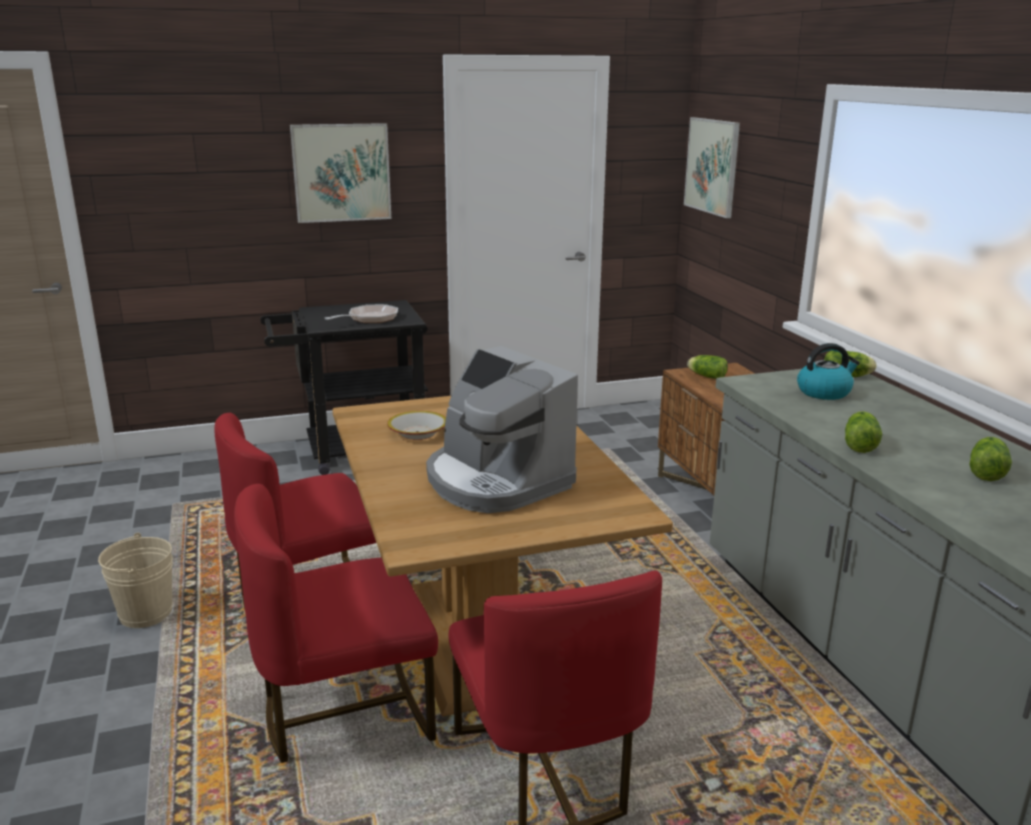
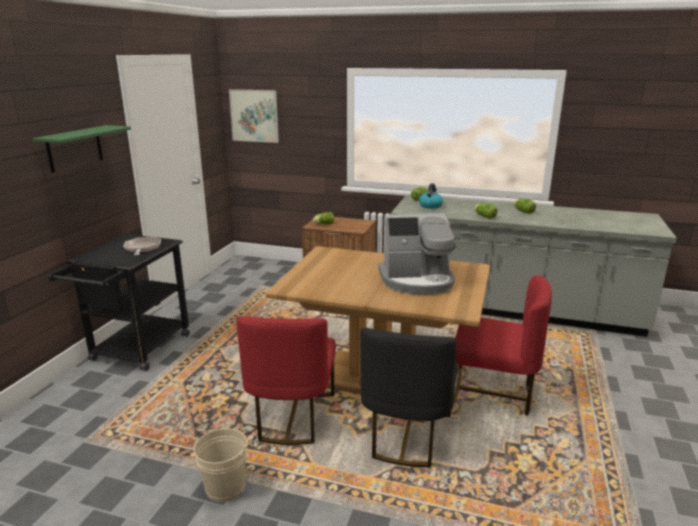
camera: 55 degrees left, 0 degrees up
red chair [234,484,438,763] -> black chair [360,327,457,467]
picture [290,123,391,223] -> green shelf [33,125,131,173]
bowl [387,411,446,440] -> none

